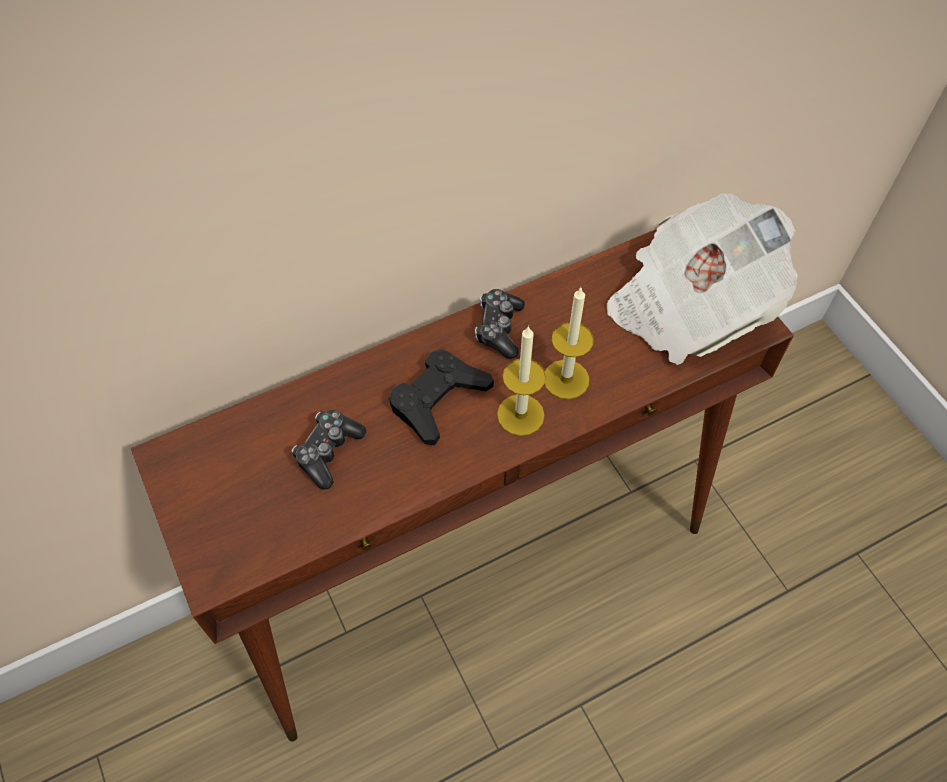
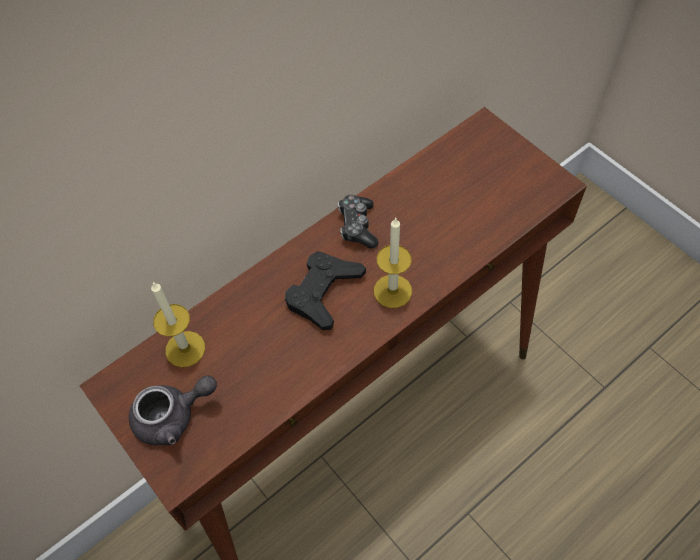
camera: 10 degrees left, 0 degrees up
game controller [291,410,367,489] -> none
candle [544,288,594,399] -> candle moved to [151,282,205,368]
newspaper [607,193,798,365] -> none
none -> grey teapot [129,376,217,445]

